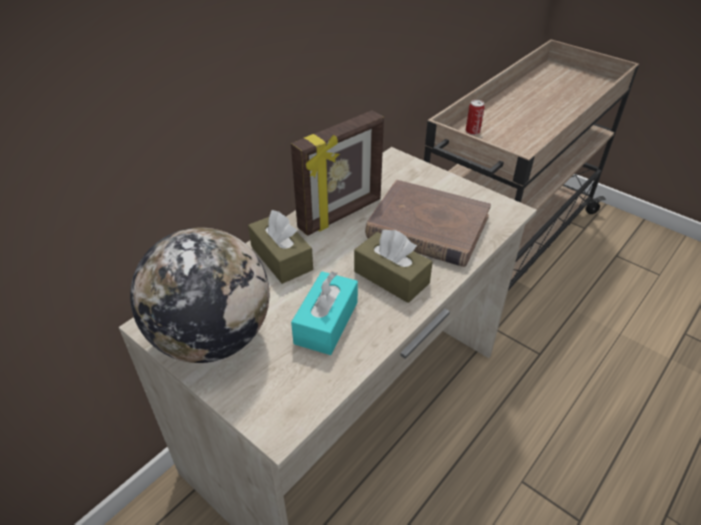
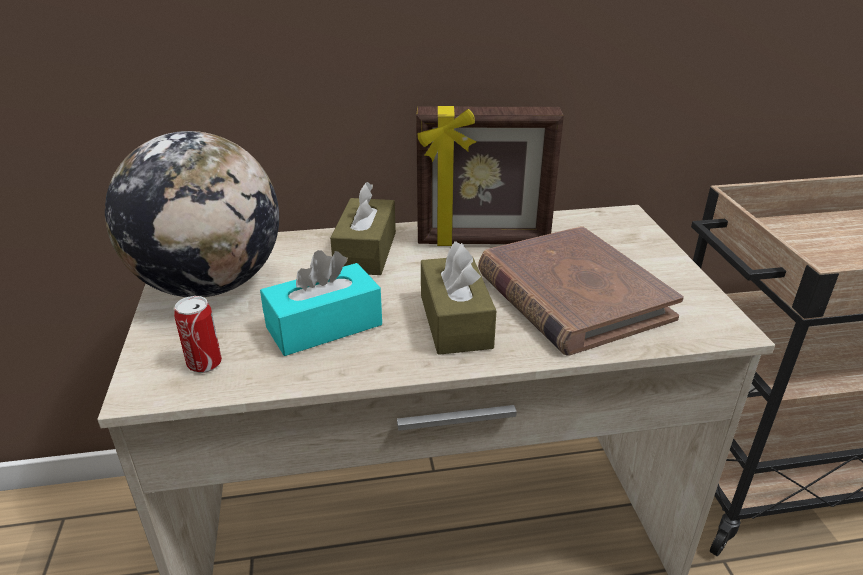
camera: 40 degrees right, 10 degrees down
can [466,100,485,135] -> can moved to [174,296,222,373]

